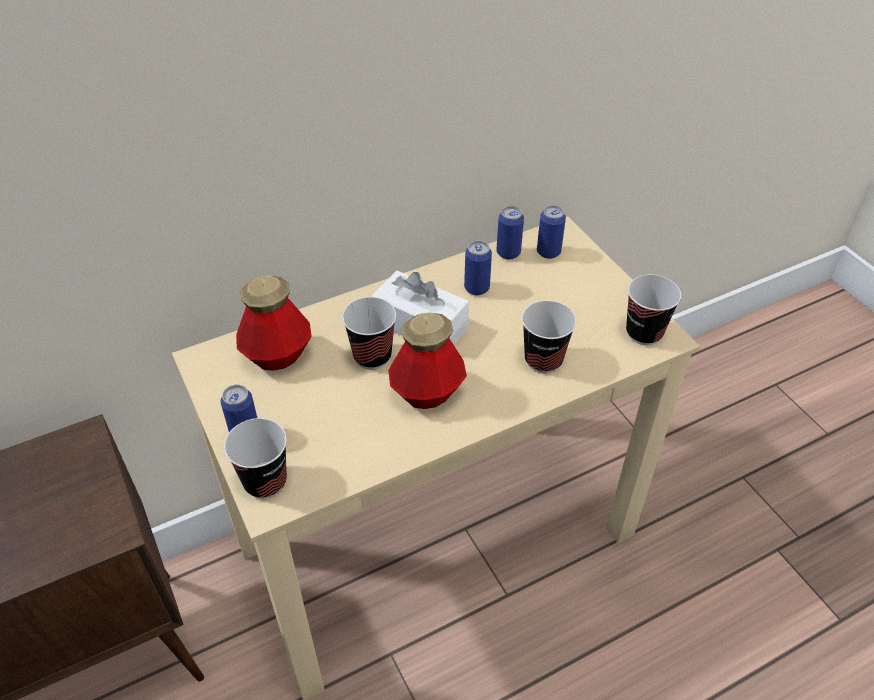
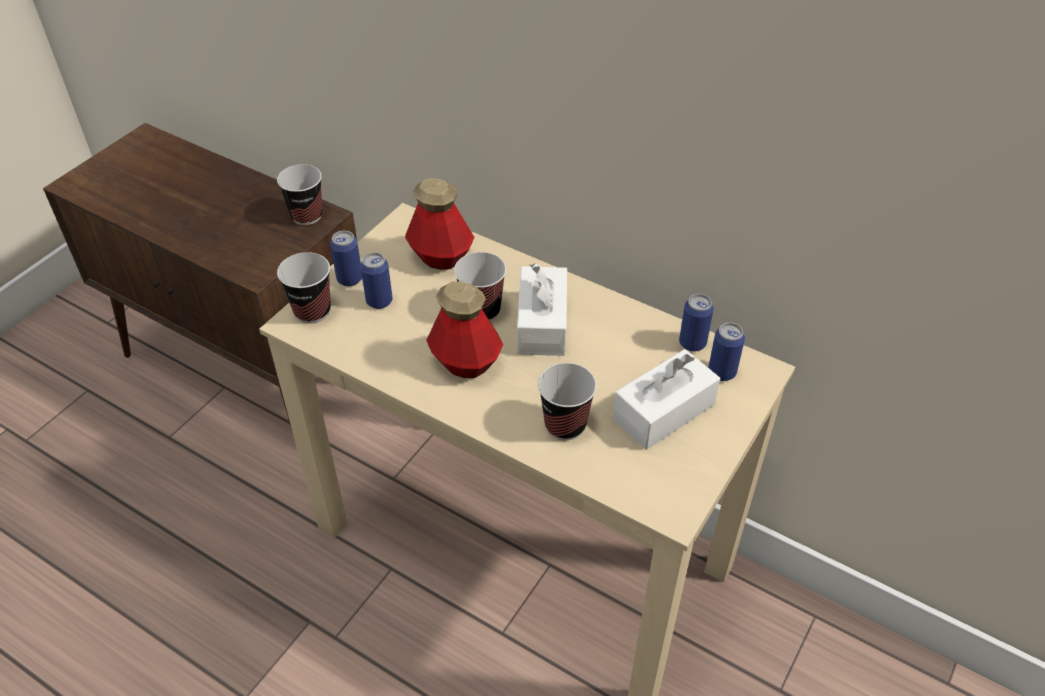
camera: 60 degrees right, 0 degrees up
can [464,240,492,295] -> can moved to [360,252,392,309]
cup [626,275,681,345] -> cup moved to [277,164,322,225]
none -> white tissue box [612,349,720,450]

